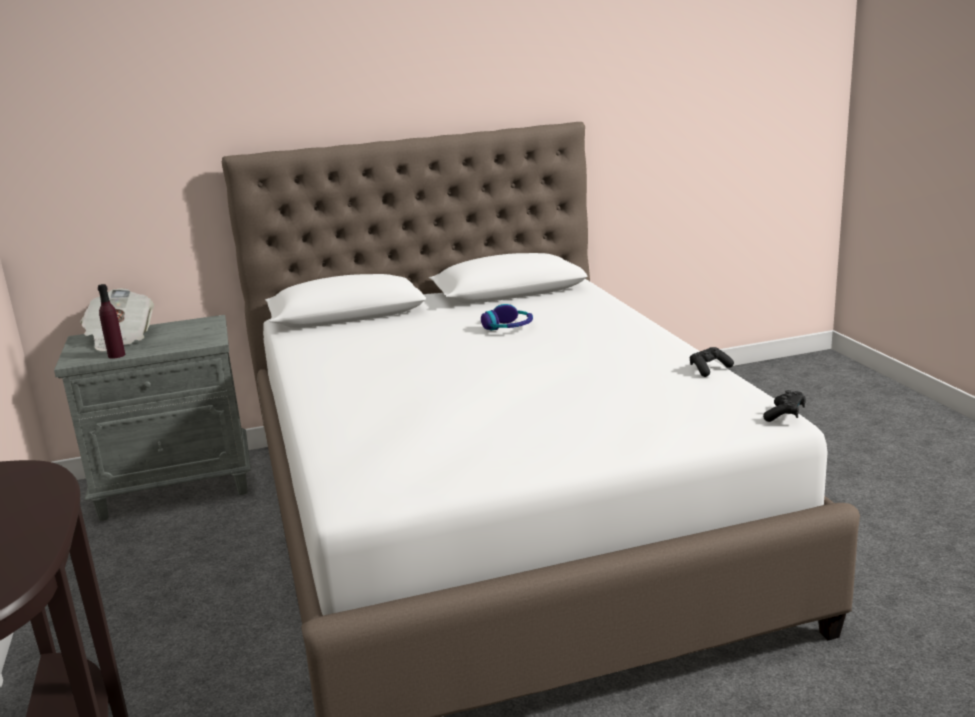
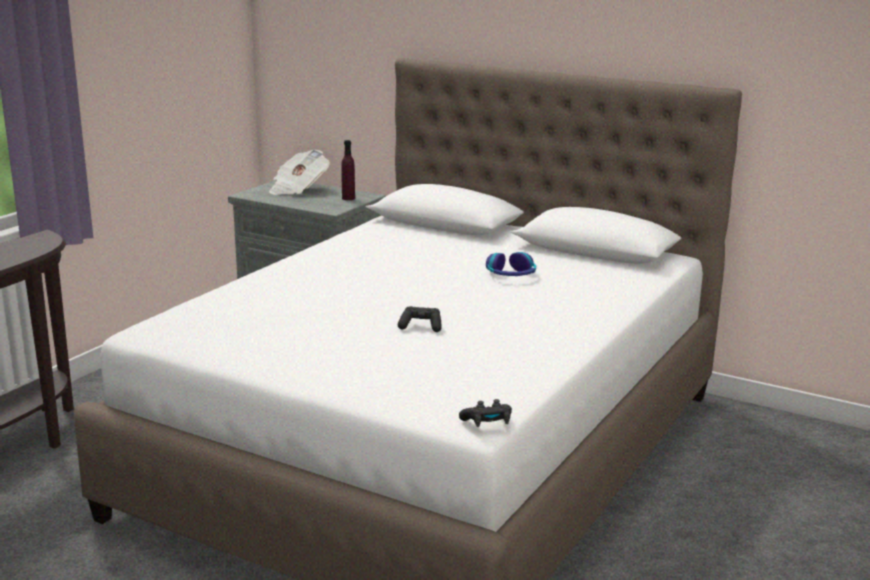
camera: 45 degrees right, 0 degrees up
purple bottle [98,284,125,359] -> purple bottle moved to [341,140,355,200]
black game controller [690,347,734,377] -> black game controller moved to [398,306,442,332]

